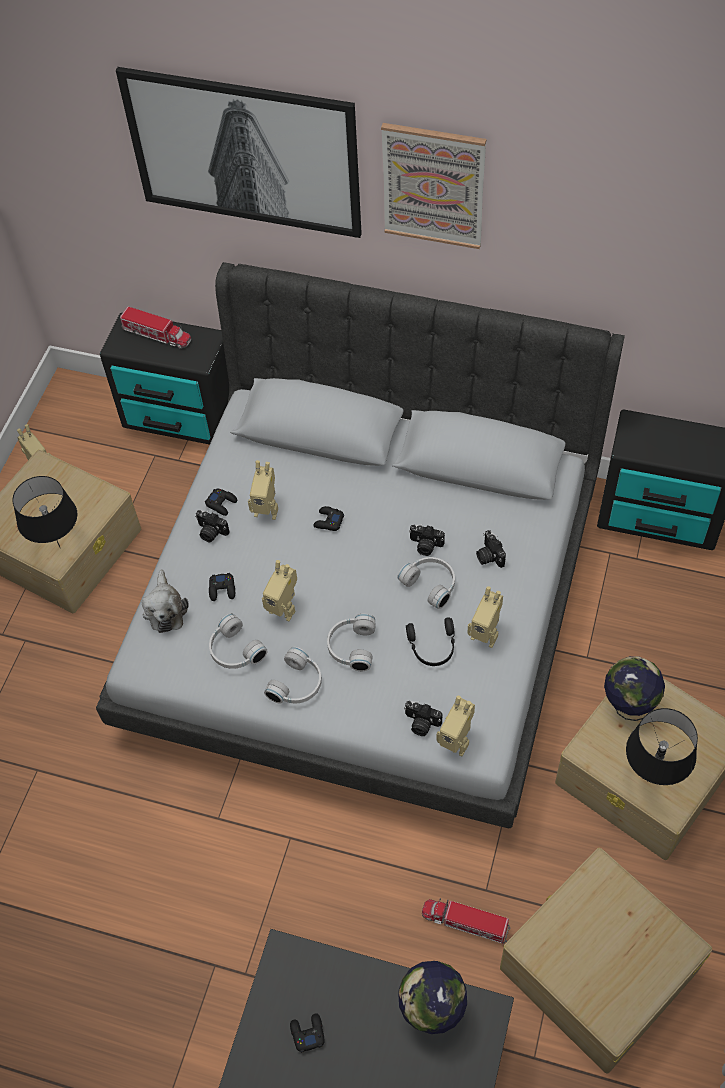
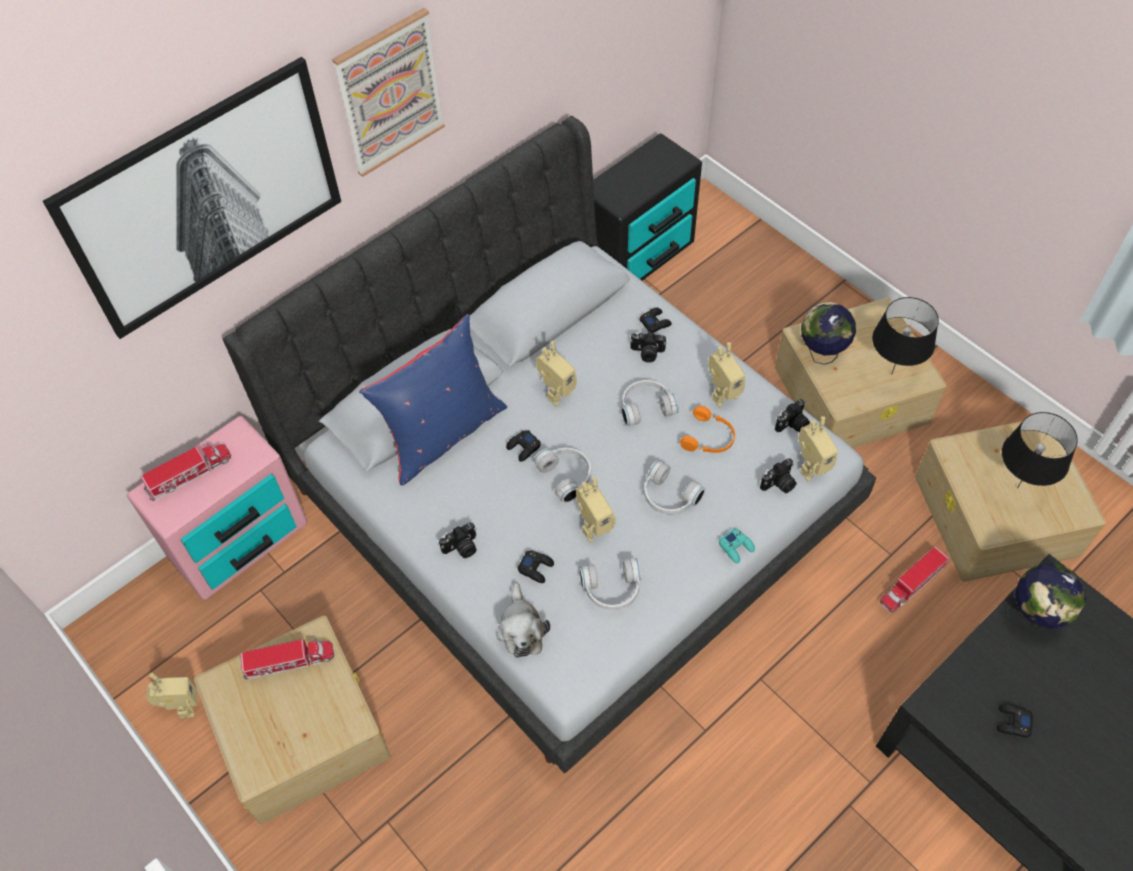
camera: 60 degrees left, 0 degrees up
black table lamp [13,476,77,547] -> black table lamp moved to [1002,412,1078,488]
black nightstand [100,313,229,445] -> pink nightstand [127,416,308,600]
plush toy [142,570,189,633] -> plush toy turned 60 degrees clockwise [496,583,550,658]
black game controller [205,488,237,516] -> black game controller moved to [640,308,672,332]
toy robot [248,460,278,520] -> toy robot moved to [536,341,576,407]
white headphones [264,647,322,704] -> white headphones moved to [534,448,591,503]
black headphones [406,617,455,666] -> orange headphones [680,406,735,453]
camera [409,524,445,556] -> camera moved to [775,399,810,433]
none -> toy truck [240,638,334,680]
none -> blue pillow [359,314,507,486]
none -> turquoise game controller [719,528,755,563]

